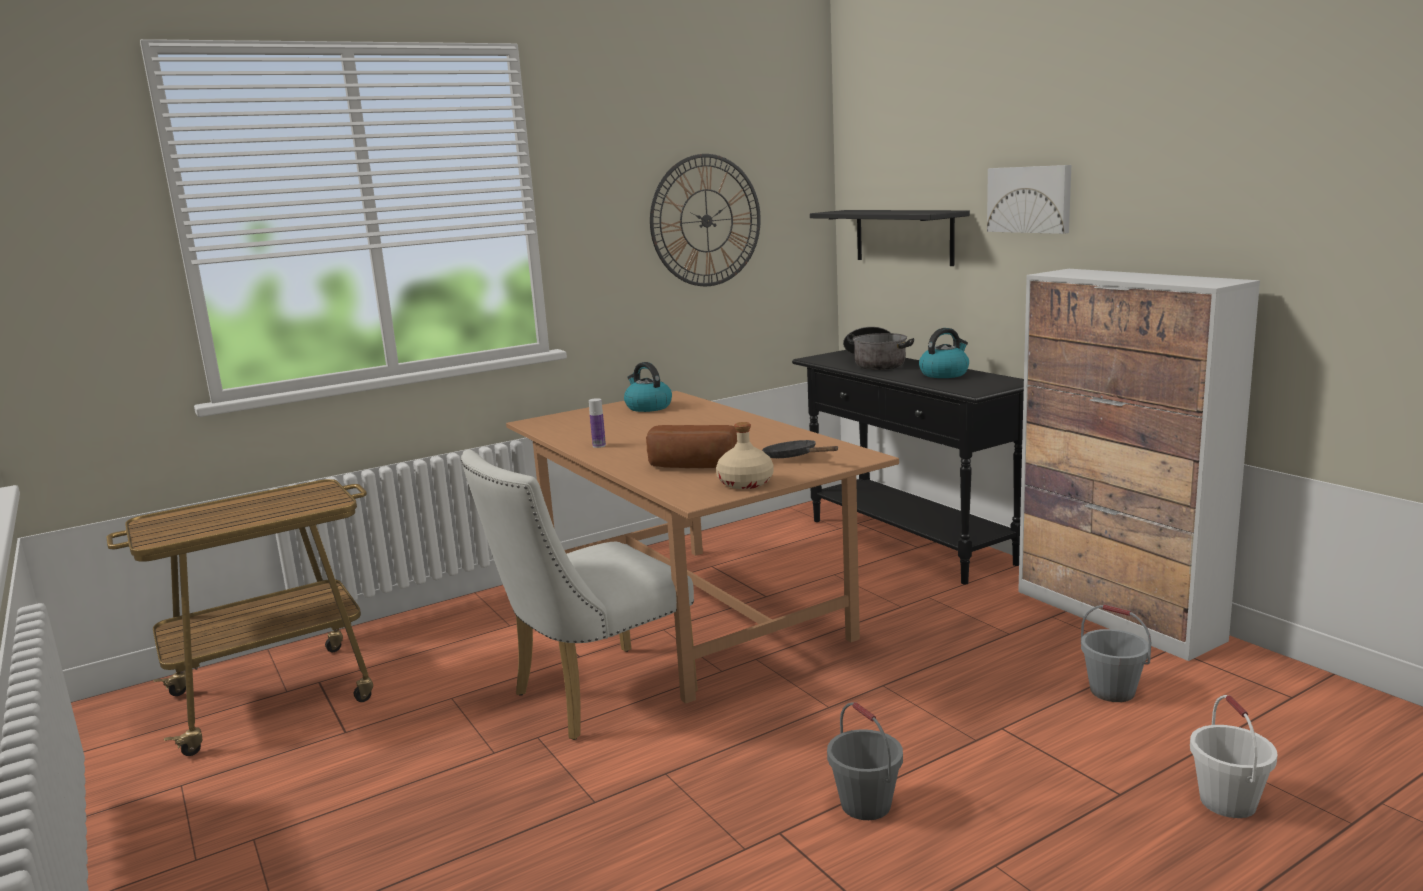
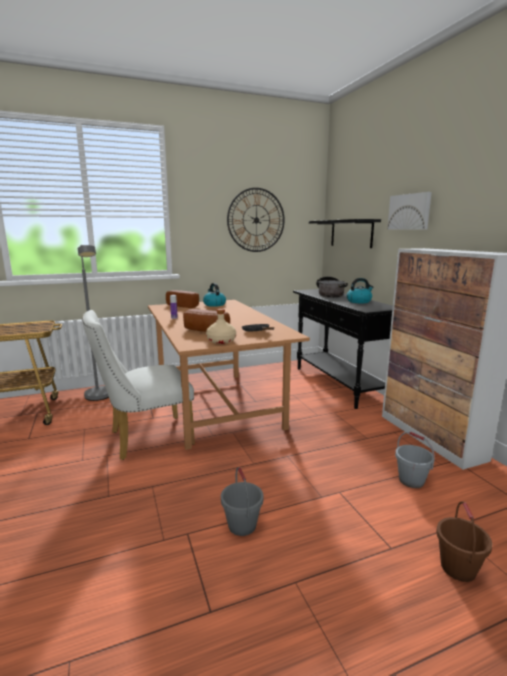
camera: 10 degrees right, 0 degrees up
white bucket [1190,695,1278,818] -> brown bucket [436,501,493,582]
none -> grey floor lamp [78,245,109,401]
none -> bread [166,290,199,308]

